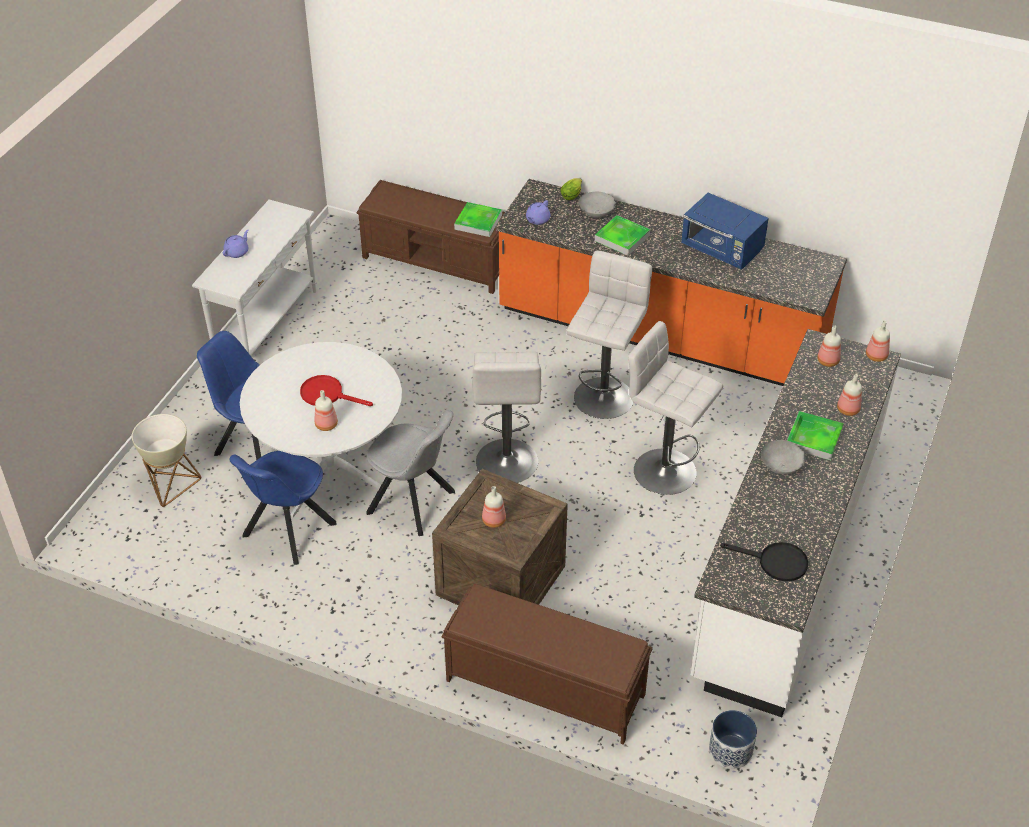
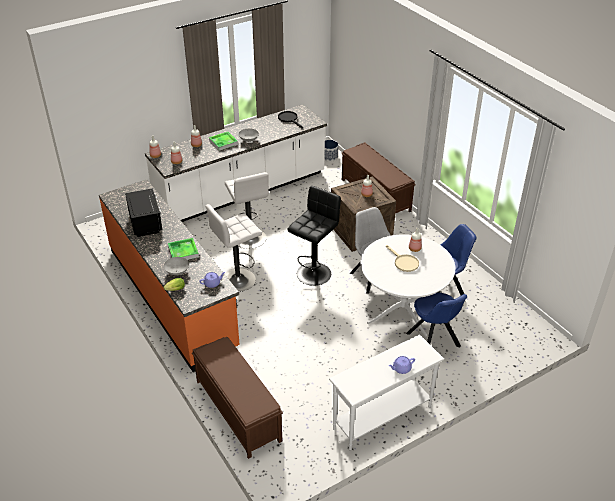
camera: 145 degrees left, 5 degrees down
planter [132,414,202,507] -> none
red frying pan [300,375,373,406] -> beige frying pan [386,245,419,272]
tray [454,202,502,237] -> none
white stool [473,352,541,483] -> black stool [287,186,341,286]
blue microwave [681,193,769,270] -> black microwave [125,188,163,237]

